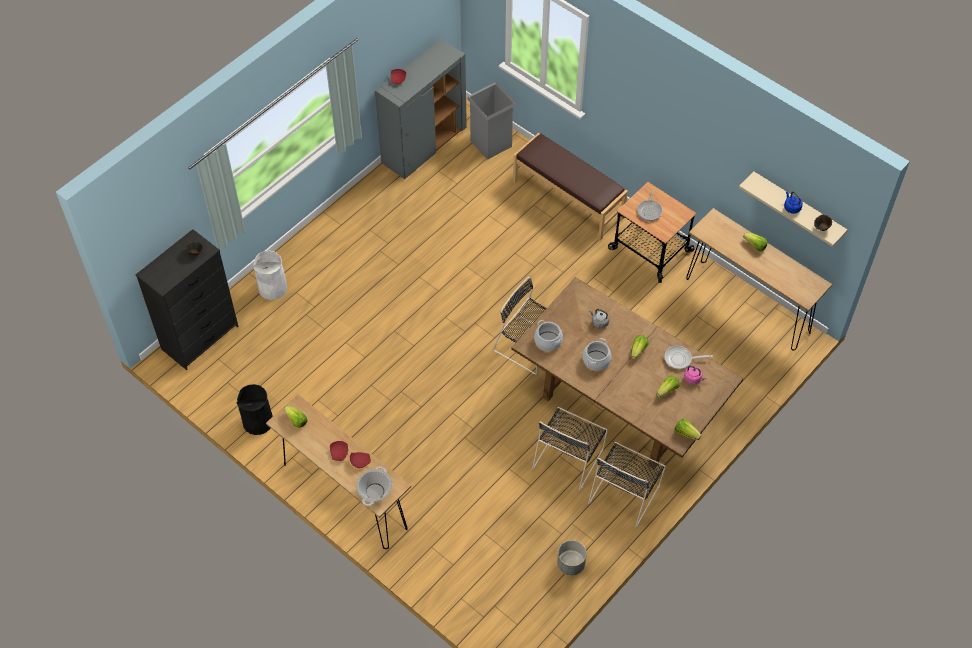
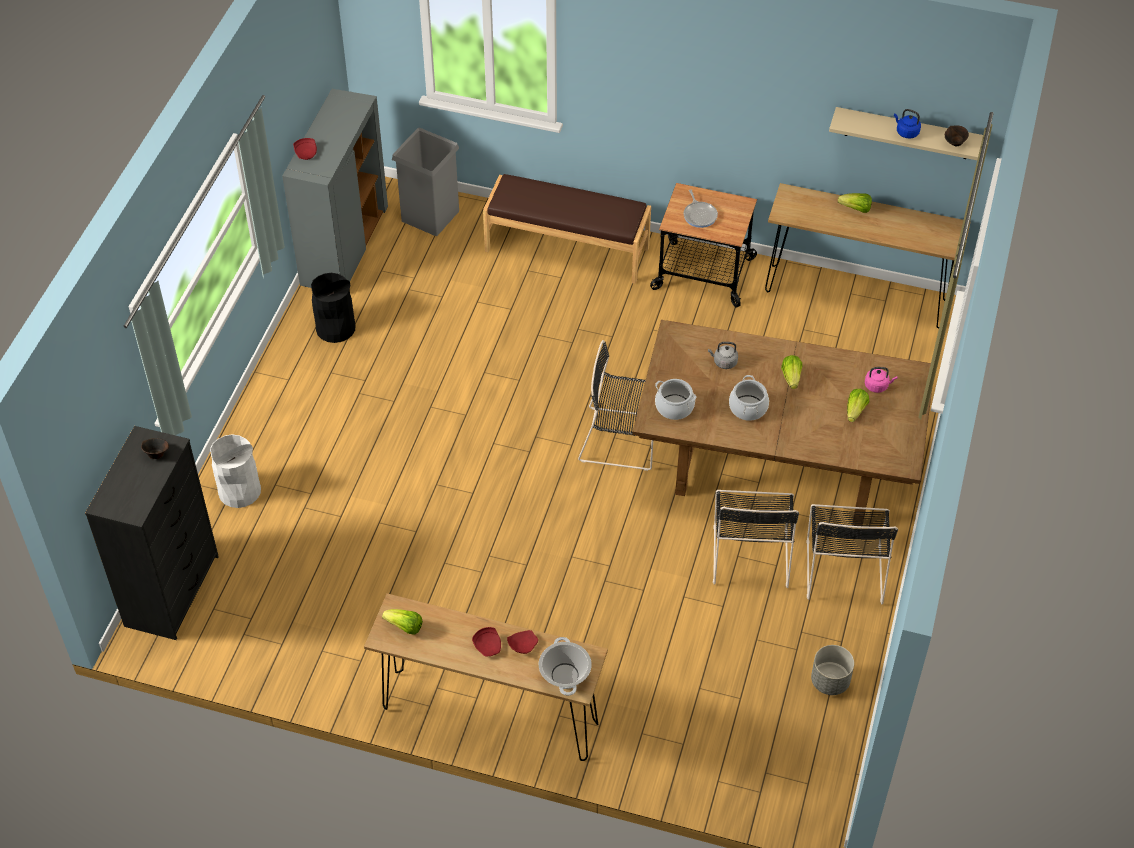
camera: 25 degrees left, 5 degrees down
black trash can [237,384,273,435] -> black trash can moved to [311,273,356,343]
frying pan [665,346,713,369] -> none
lettuce [675,419,701,440] -> none

